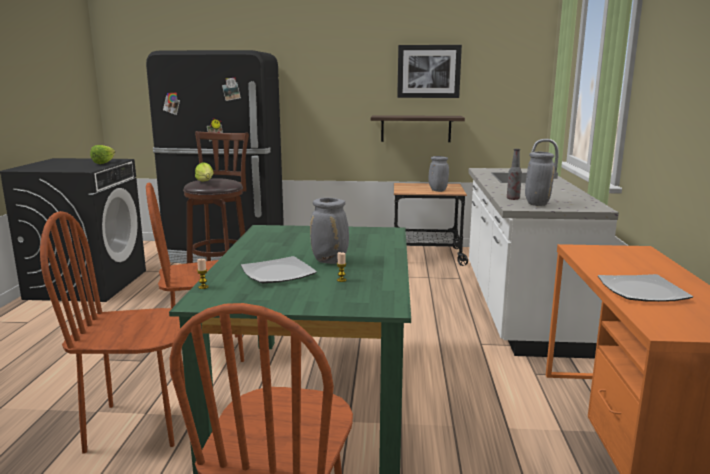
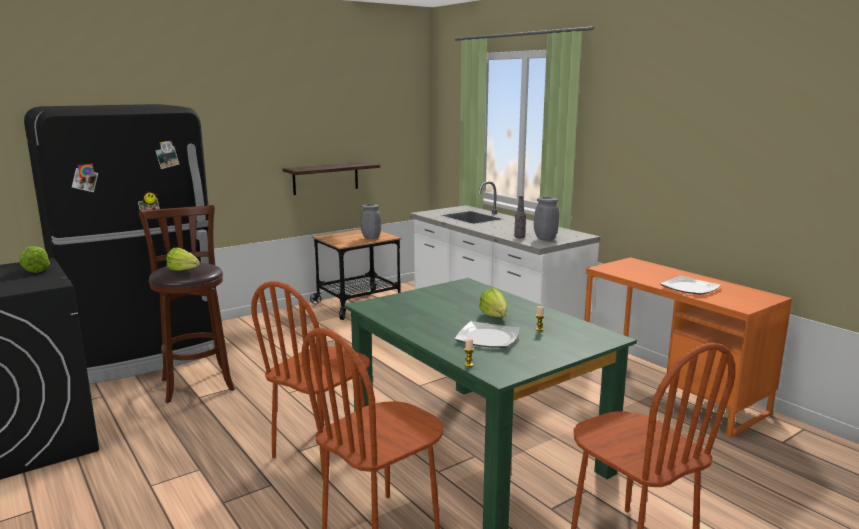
camera: 40 degrees left, 0 degrees up
grey vase [310,198,349,264] -> lettuce [479,288,507,317]
picture [397,45,462,98] -> none

